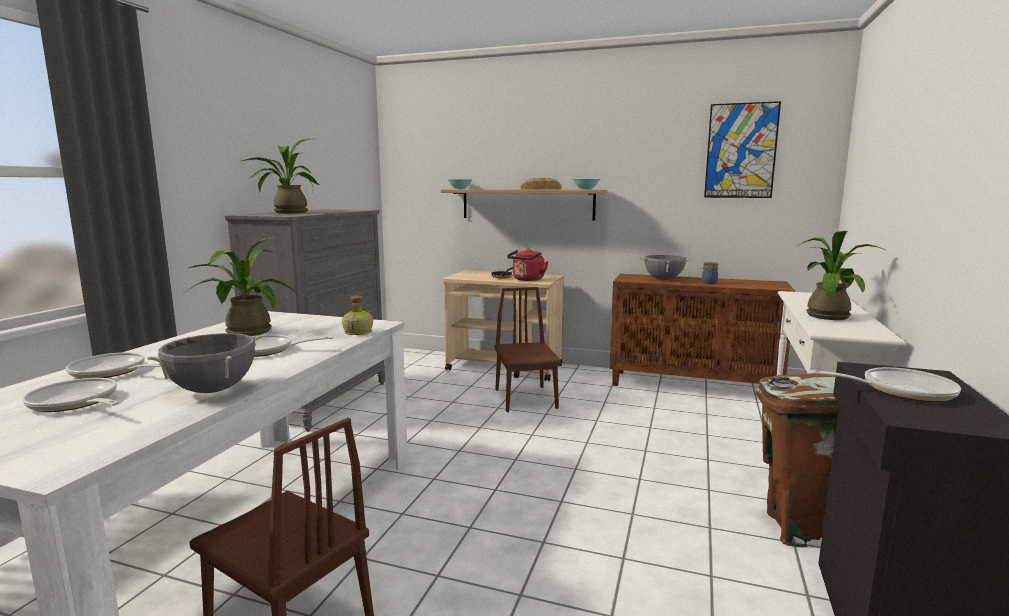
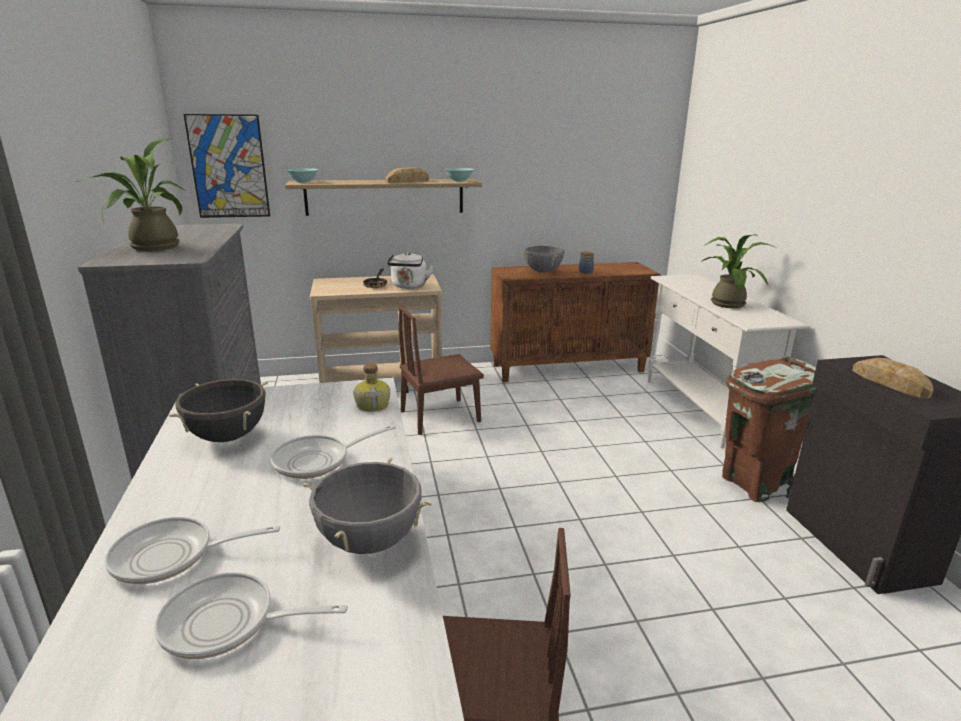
camera: 30 degrees left, 10 degrees up
potted plant [184,237,298,336] -> black cooking pot [169,379,268,442]
brown chair [495,287,561,412] -> brown chair turned 75 degrees counterclockwise [398,305,484,435]
red kettle [507,249,548,281] -> white kettle [387,252,434,289]
picture [704,101,781,198] -> picture moved to [184,114,270,218]
frying pan [809,367,961,402] -> bread [852,358,933,398]

